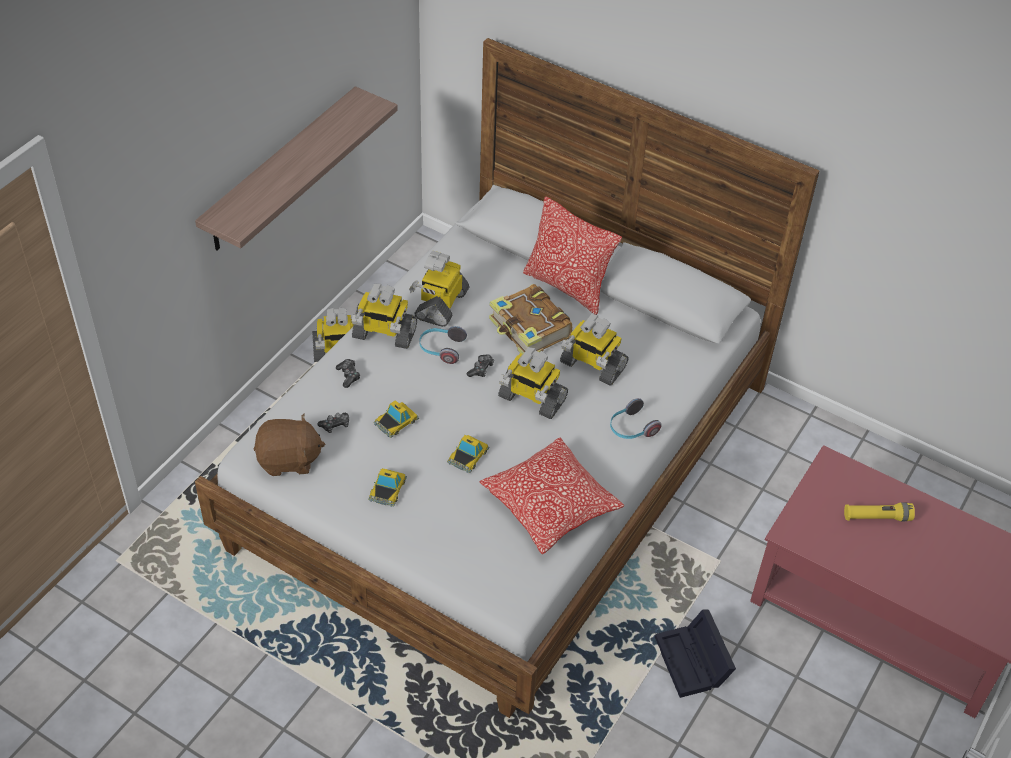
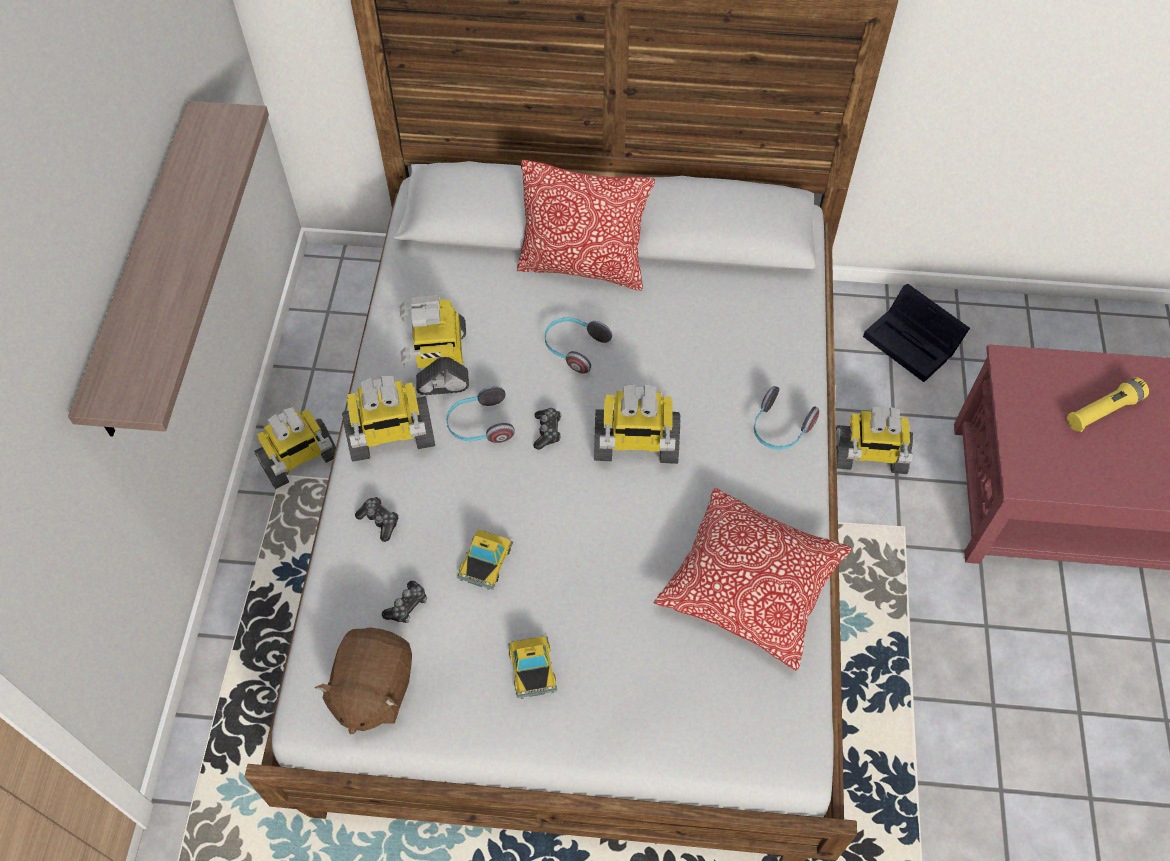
camera: 25 degrees left, 10 degrees up
brown plush toy [254,413,325,476] -> brown plush toy turned 135 degrees clockwise [315,627,412,734]
toy car [447,435,490,473] -> none
book [489,284,572,354] -> headphones [545,317,612,374]
toy robot [560,314,628,386] -> toy robot moved to [836,406,913,474]
black storage box [655,609,736,698] -> black storage box moved to [863,284,970,382]

